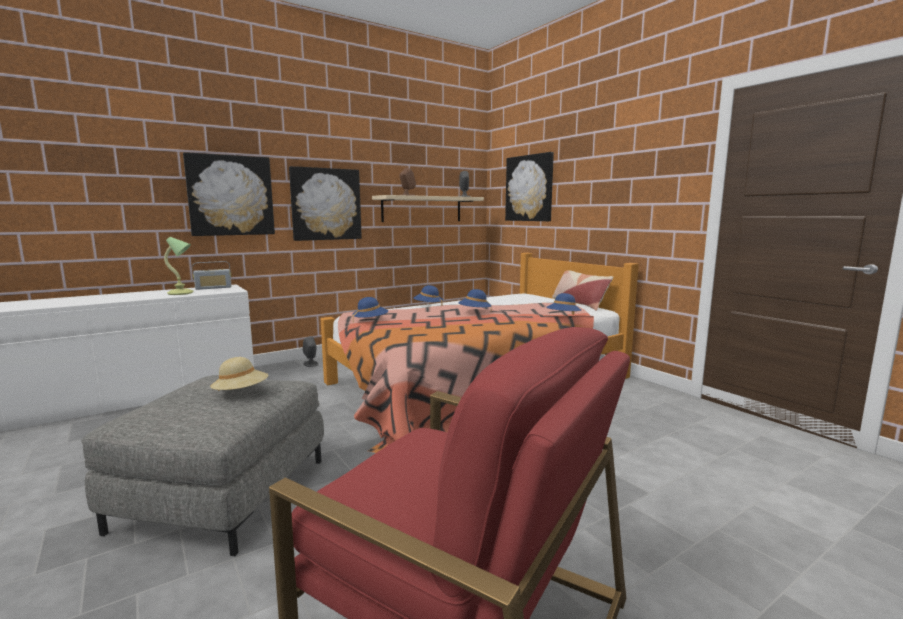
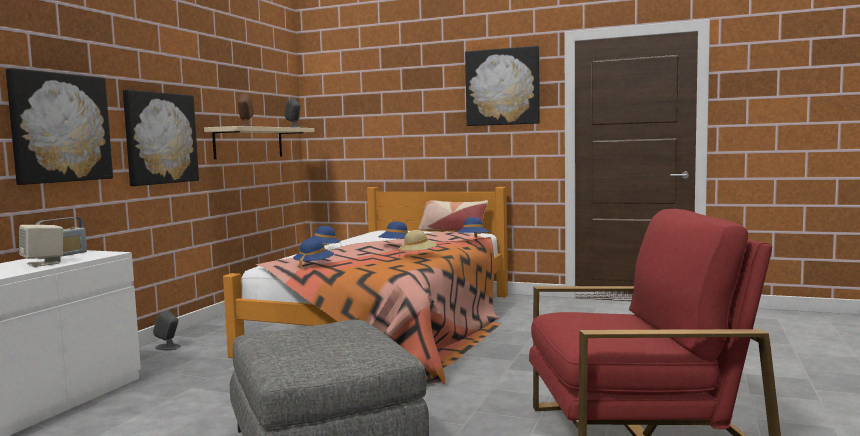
camera: 35 degrees left, 5 degrees down
table lamp [164,237,194,295] -> beige speaker [19,225,63,267]
beige hat [210,357,268,391] -> beige hat moved to [399,230,437,257]
picture [505,152,554,221] -> picture moved to [465,46,540,126]

